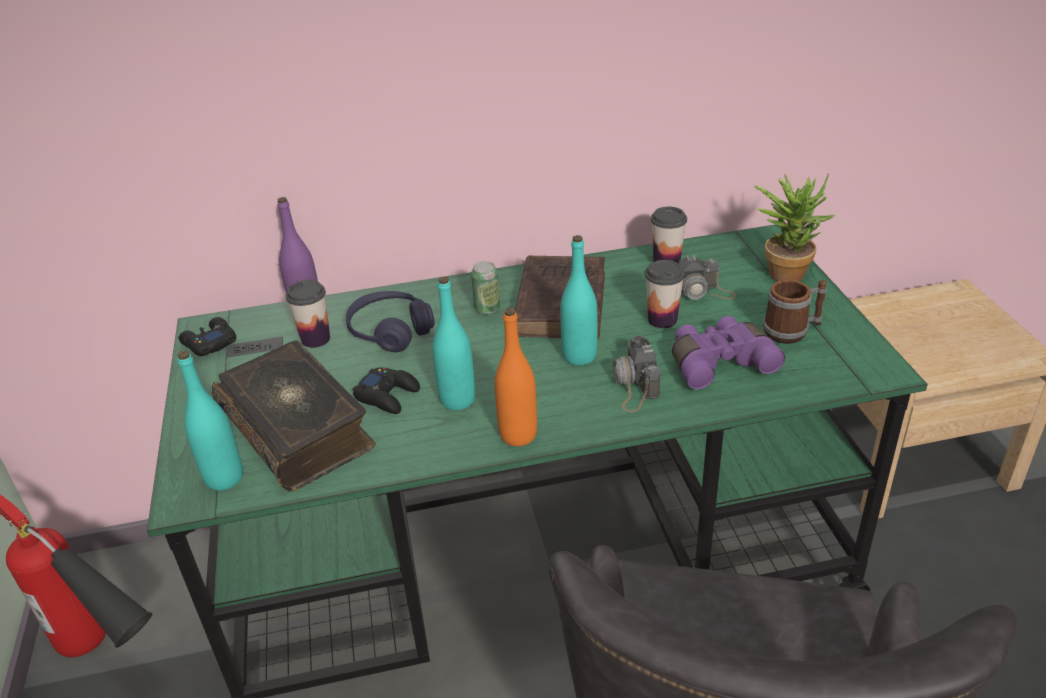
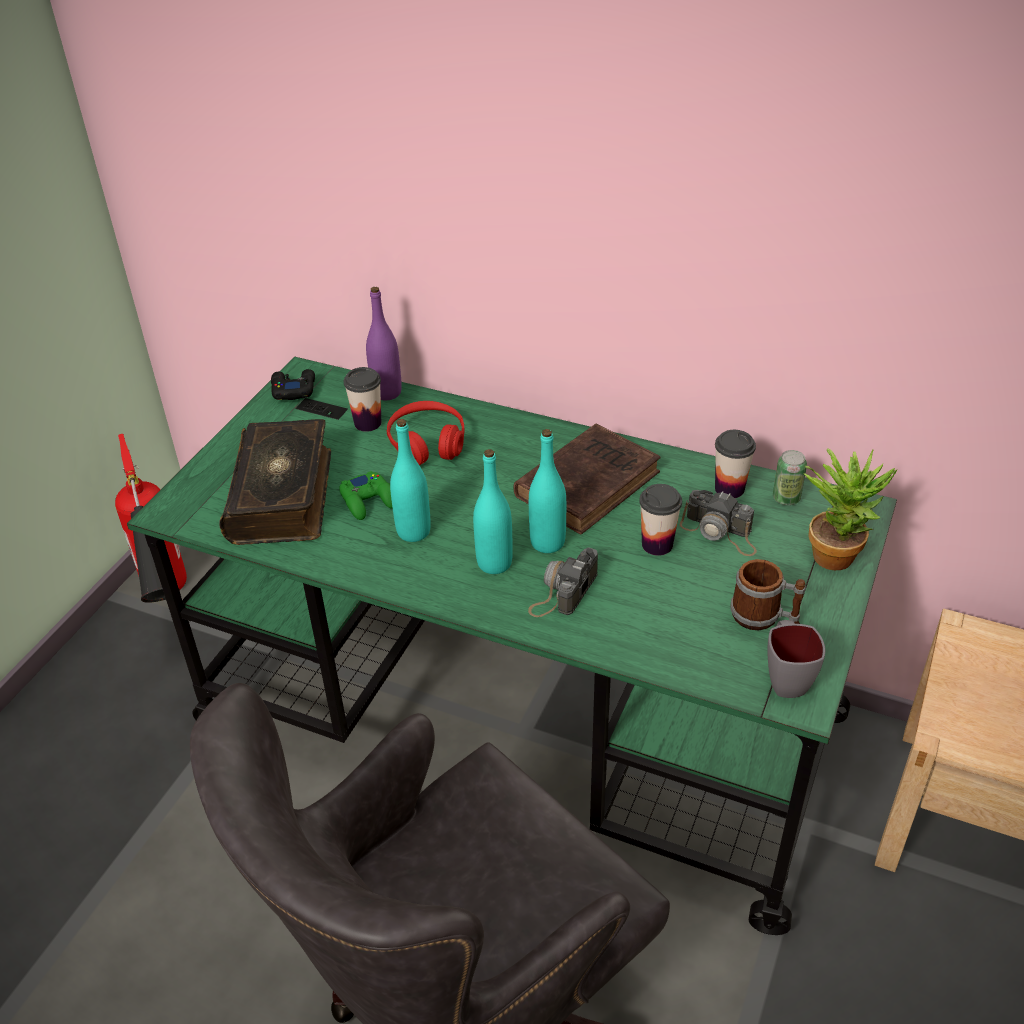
camera: 35 degrees right, 5 degrees up
turquoise bottle [177,351,243,490] -> turquoise bottle moved to [473,449,513,574]
purple headphones [346,291,435,352] -> red headphones [387,401,464,465]
black game controller [352,367,420,414] -> green game controller [339,471,393,520]
can [471,261,500,315] -> can moved to [773,450,807,505]
orange bottle [495,308,537,446] -> none
purple binoculars [672,316,785,389] -> none
none -> grey mug [767,620,825,698]

